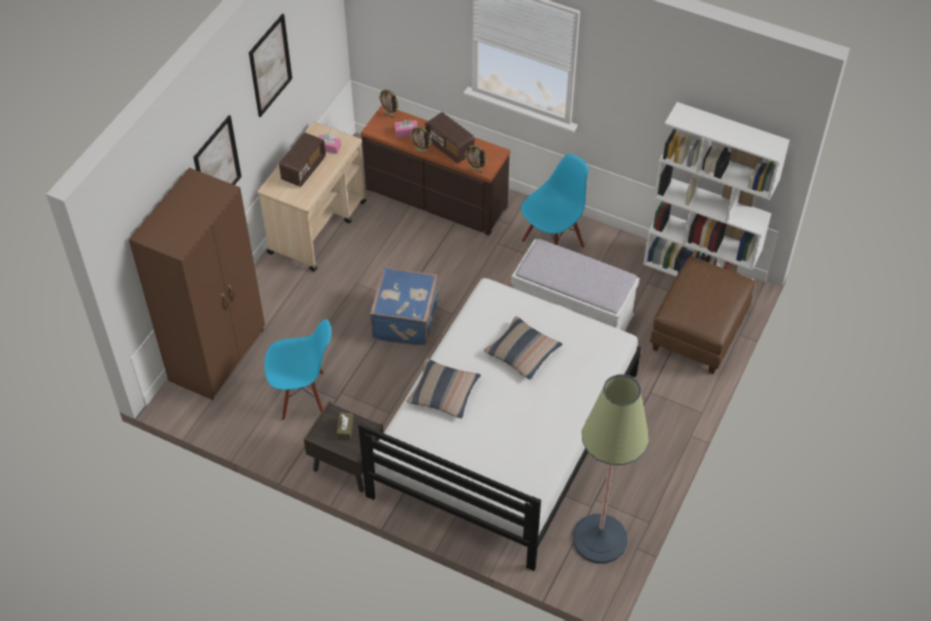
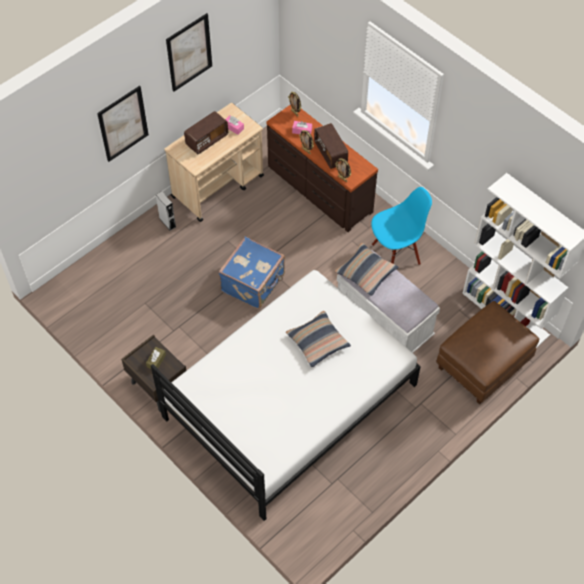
camera: 20 degrees right, 5 degrees up
brown wardrobe [129,168,265,400] -> none
blue chair [264,319,332,421] -> none
pillow [406,359,481,418] -> pillow moved to [335,243,399,296]
floor lamp [573,375,649,564] -> none
none -> grey speaker [156,191,176,231]

